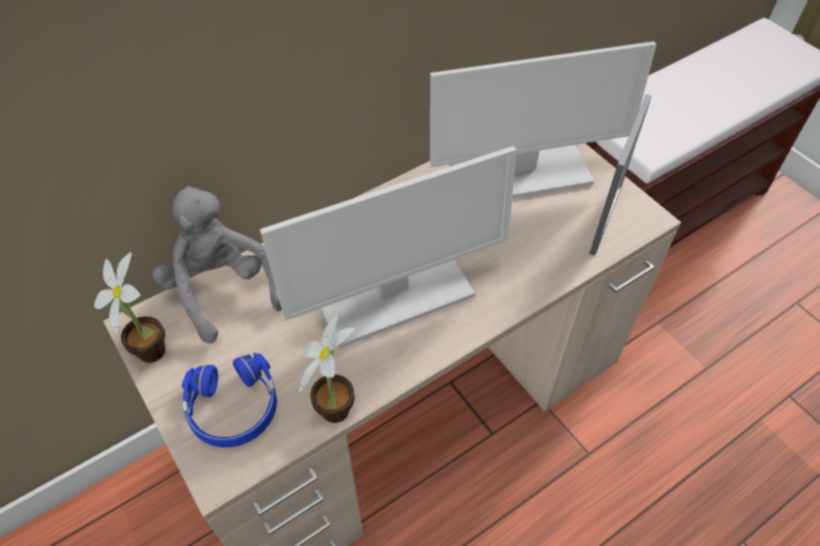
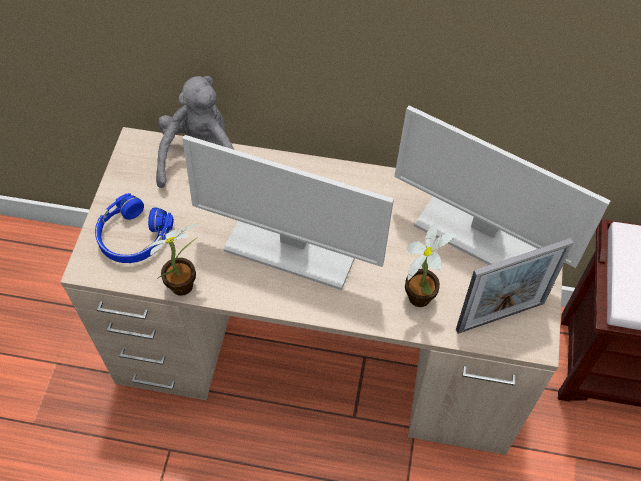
camera: 45 degrees right, 5 degrees up
potted plant [94,252,165,363] -> potted plant moved to [405,222,457,307]

